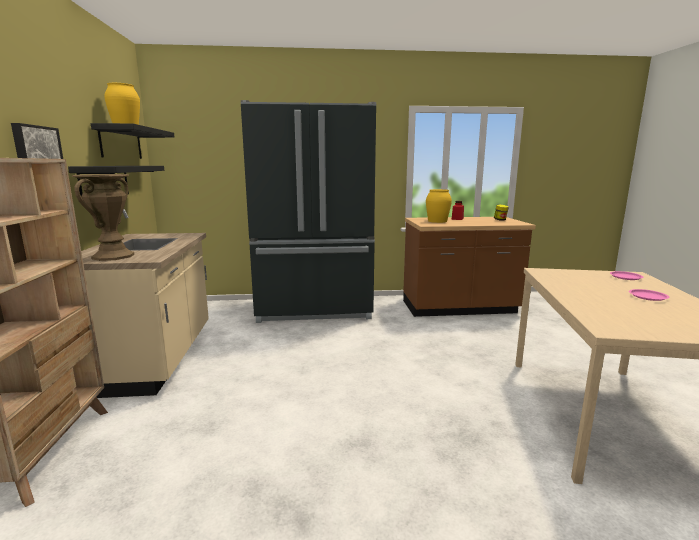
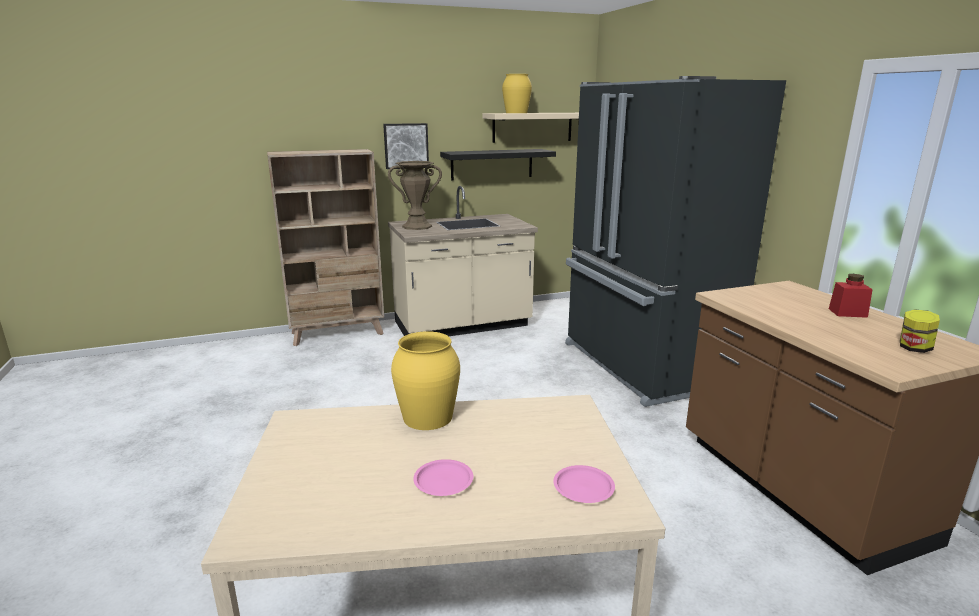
camera: 75 degrees right, 5 degrees up
black shelf [91,123,174,159] -> beige shelf [483,113,579,143]
yellow vase [426,189,452,223] -> yellow vase moved to [391,331,460,430]

